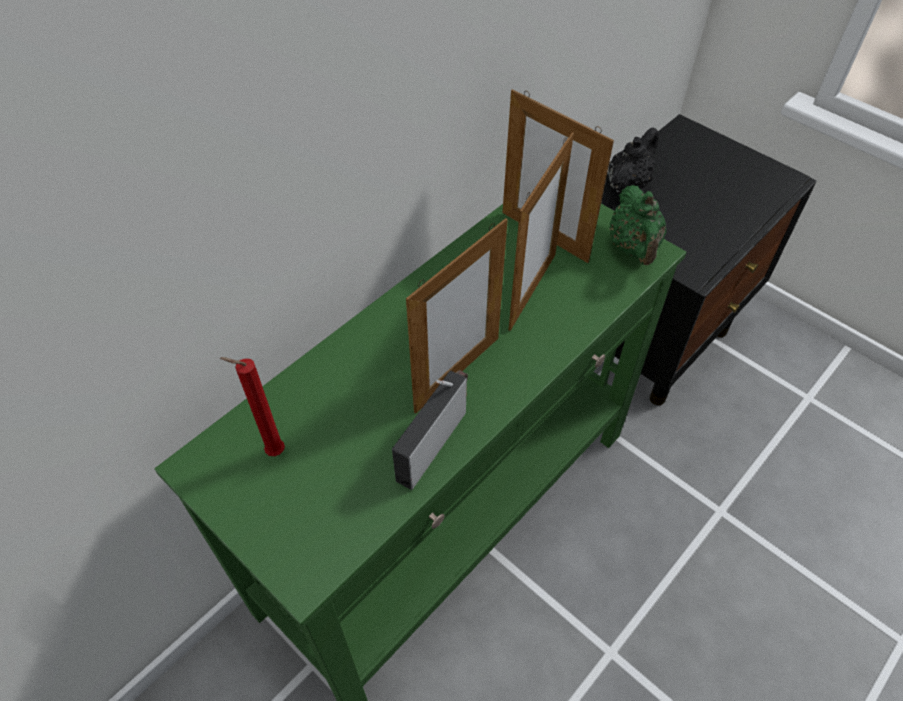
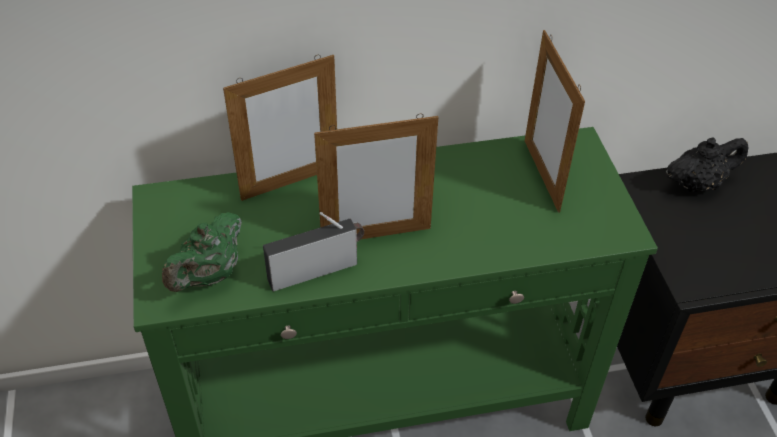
camera: 35 degrees right, 5 degrees down
red candle [220,357,285,456] -> none
picture frame [508,132,574,331] -> picture frame moved to [223,55,337,201]
green teapot [609,185,667,265] -> green teapot moved to [162,212,242,292]

